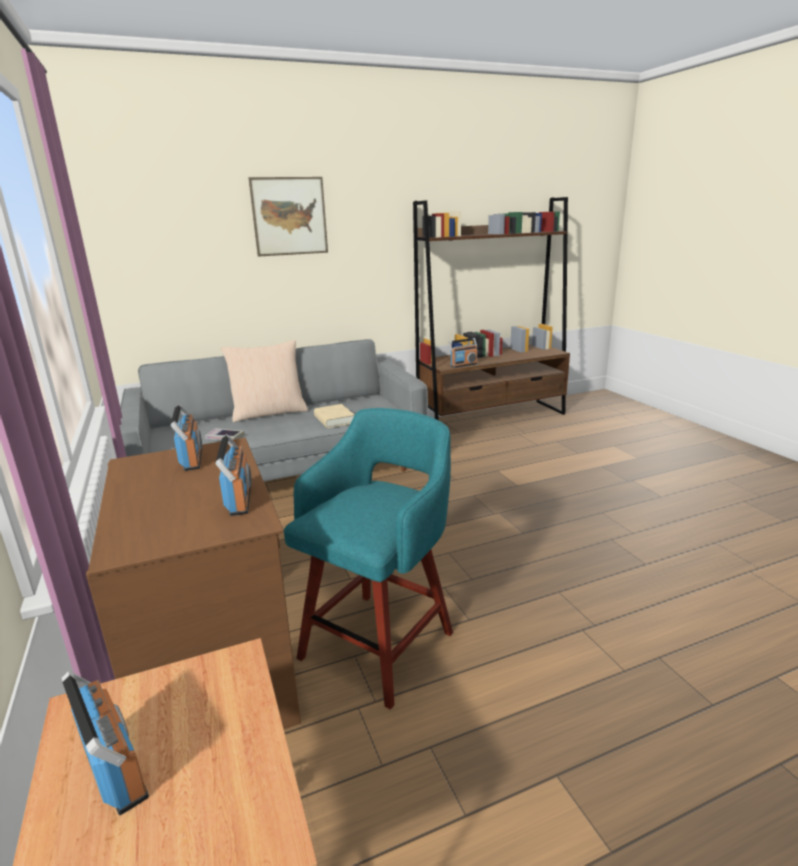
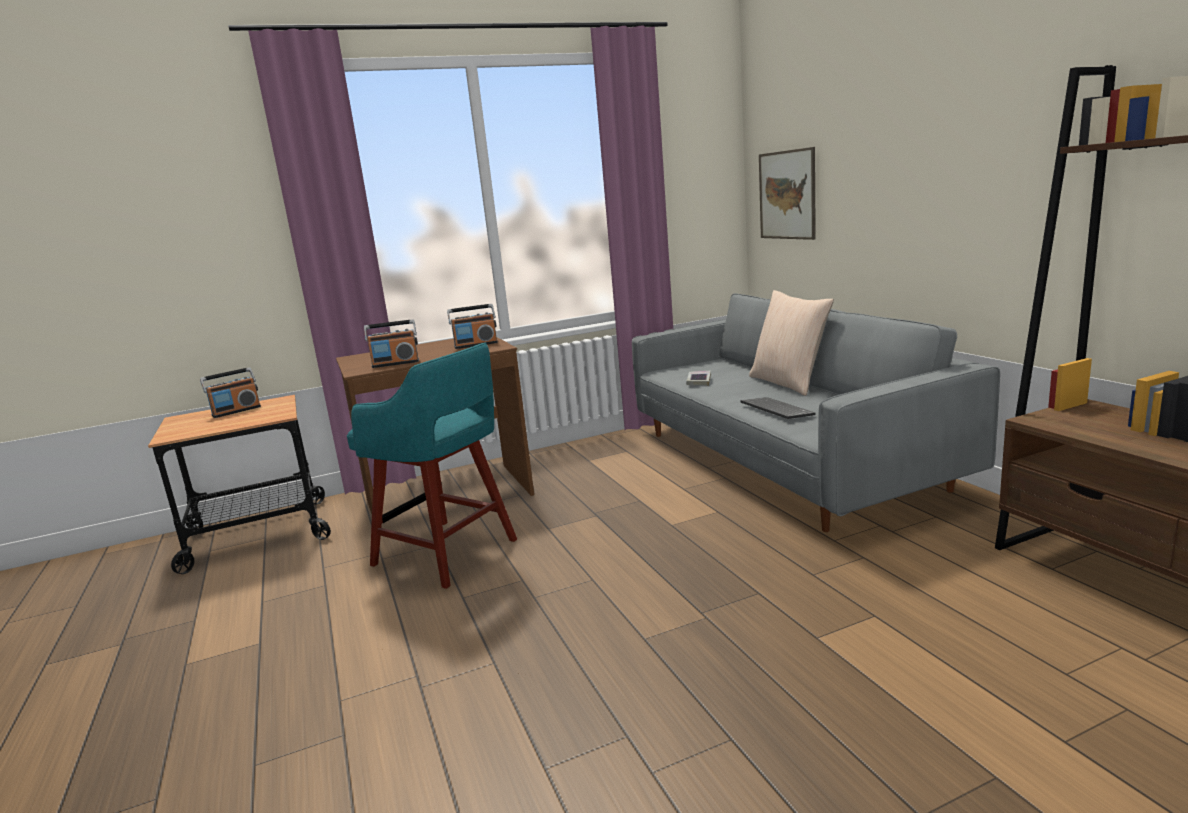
camera: 90 degrees right, 5 degrees down
picture [248,177,328,257] -> picture moved to [759,147,816,240]
beige book [314,404,354,428] -> keyboard [740,397,816,419]
radio [449,338,478,368] -> none

